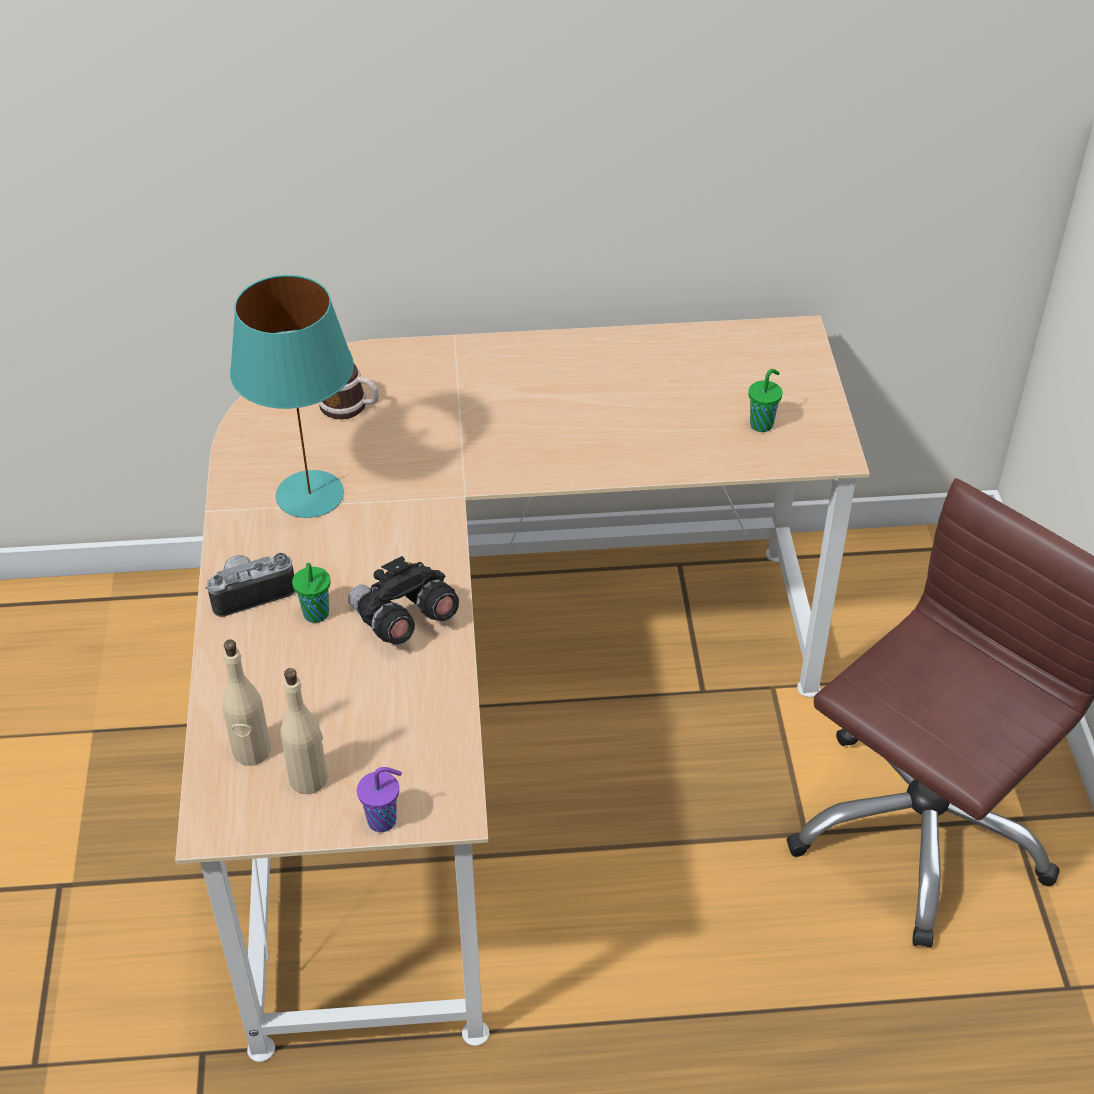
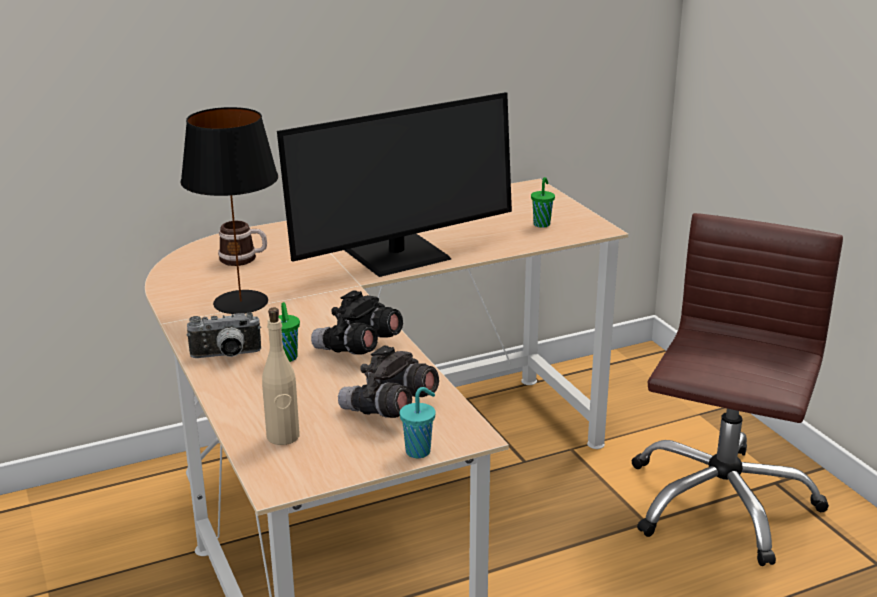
camera: 20 degrees left, 20 degrees down
camera [206,553,295,617] -> camera turned 150 degrees counterclockwise [187,312,261,358]
turquoise table lamp [230,275,354,518] -> black table lamp [180,107,278,314]
beige bottle [280,668,328,794] -> none
purple cup [357,767,402,832] -> turquoise cup [400,387,436,458]
none -> monitor [277,92,512,277]
none -> grey binoculars [338,345,439,418]

